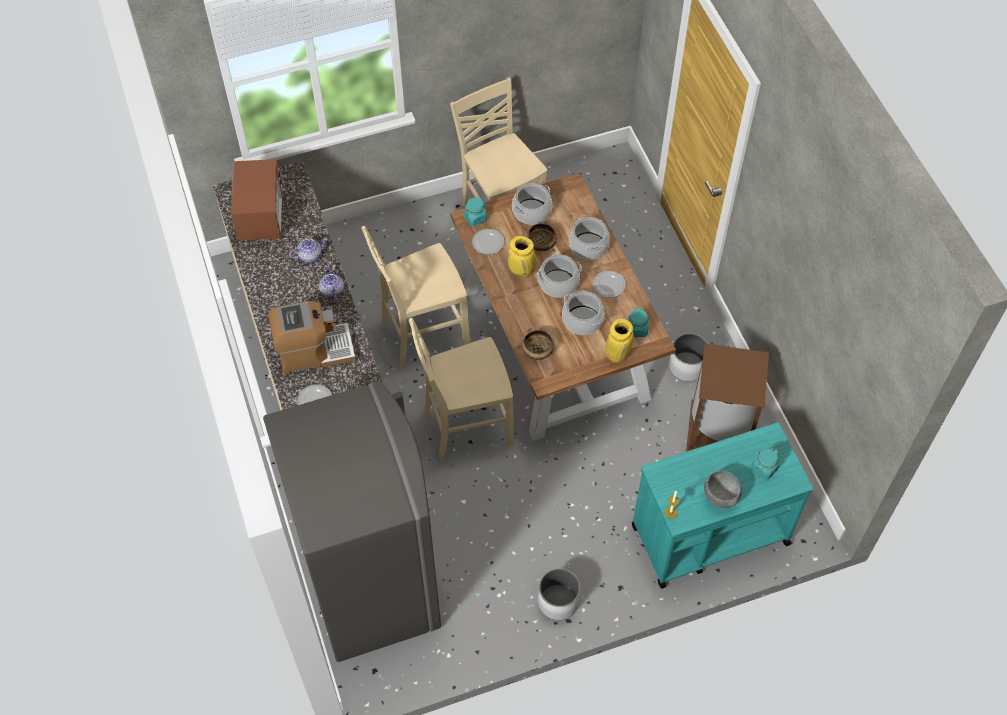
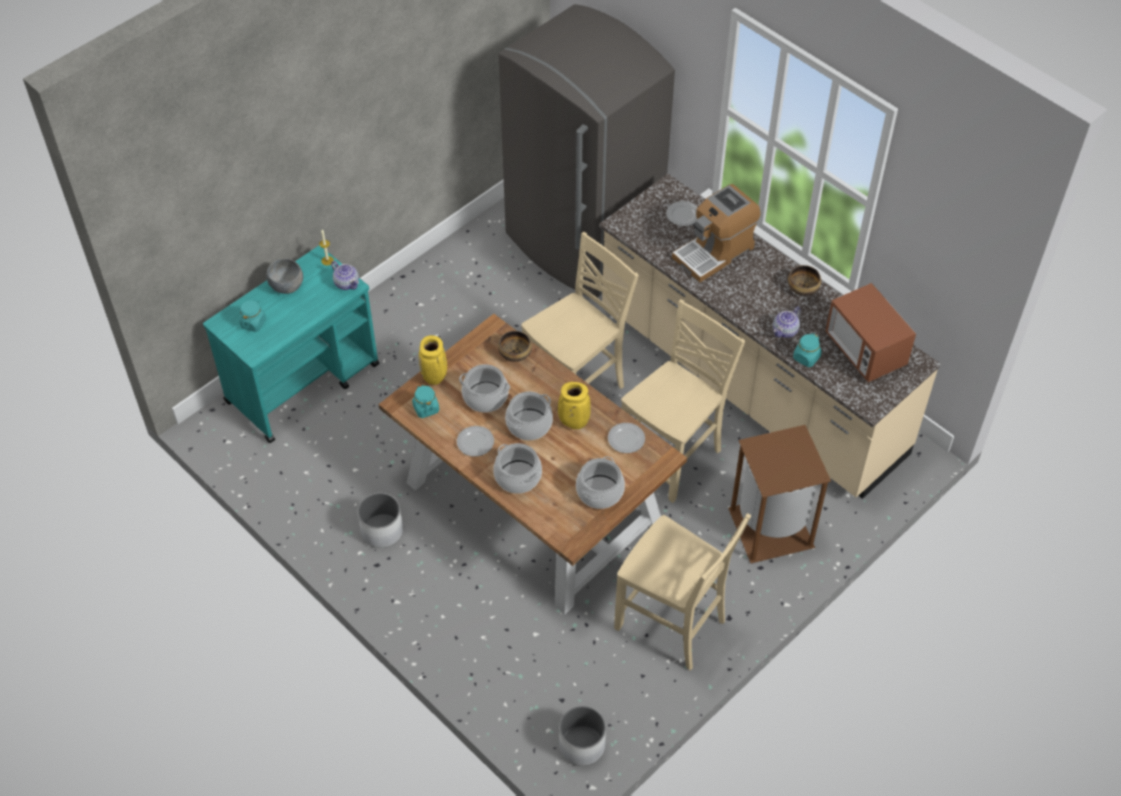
camera: 155 degrees right, 5 degrees down
teapot [319,265,344,303] -> teapot moved to [331,261,359,290]
turquoise jar [463,198,488,226] -> turquoise jar moved to [793,333,822,367]
bowl [527,223,557,251] -> bowl moved to [788,265,821,296]
white planter [538,568,580,620] -> white planter moved to [559,706,606,766]
brown trash can [686,344,769,452] -> brown trash can moved to [728,425,831,563]

